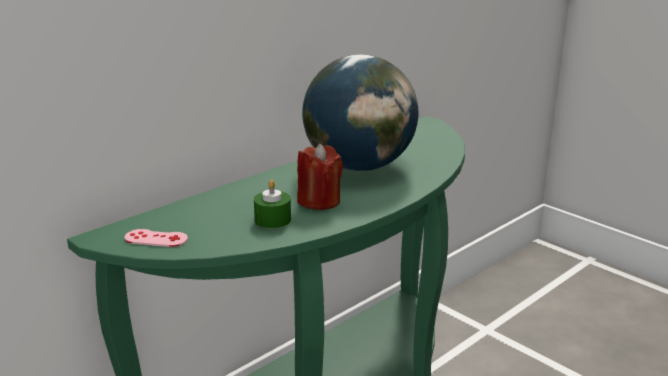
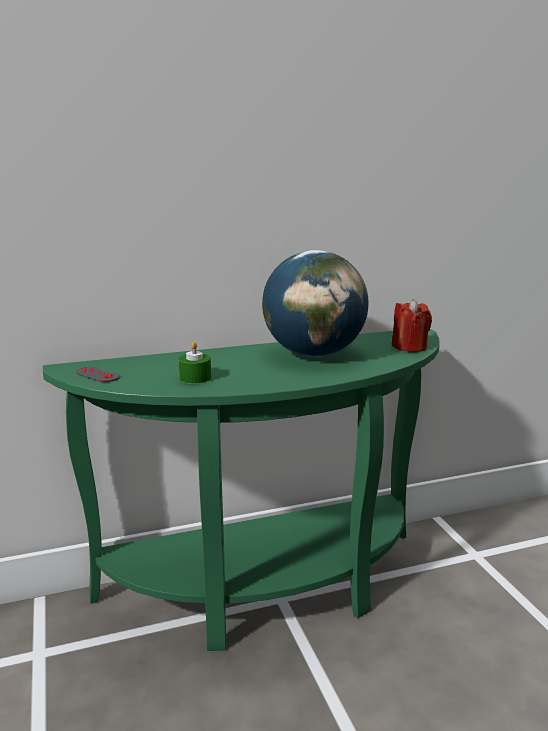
camera: 25 degrees right, 5 degrees down
pink game controller [124,229,188,247] -> grey game controller [76,367,120,382]
red candle [297,144,343,210] -> red candle moved to [392,299,432,352]

